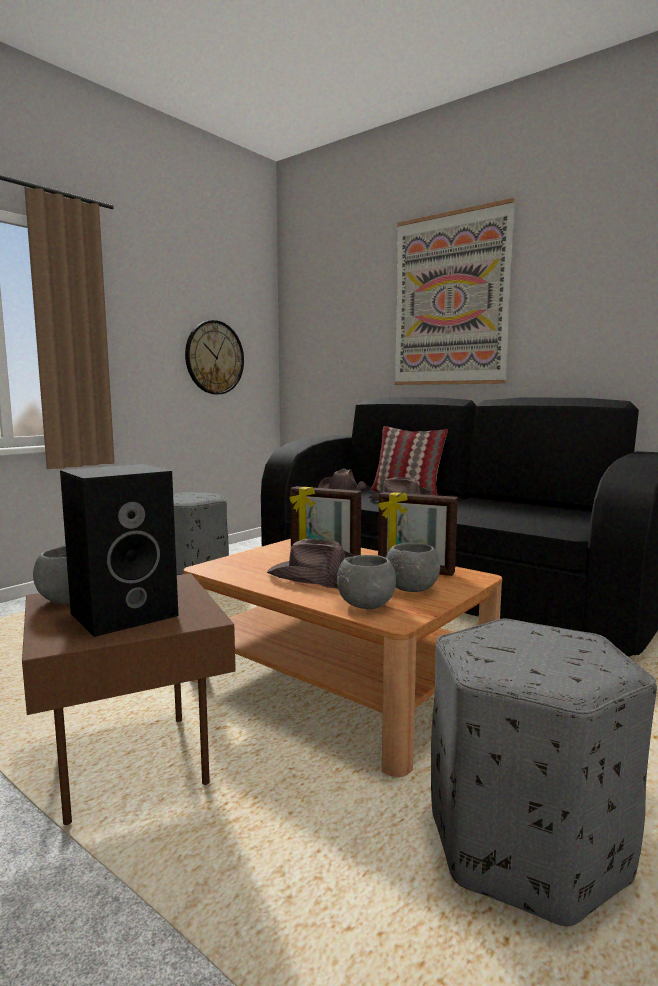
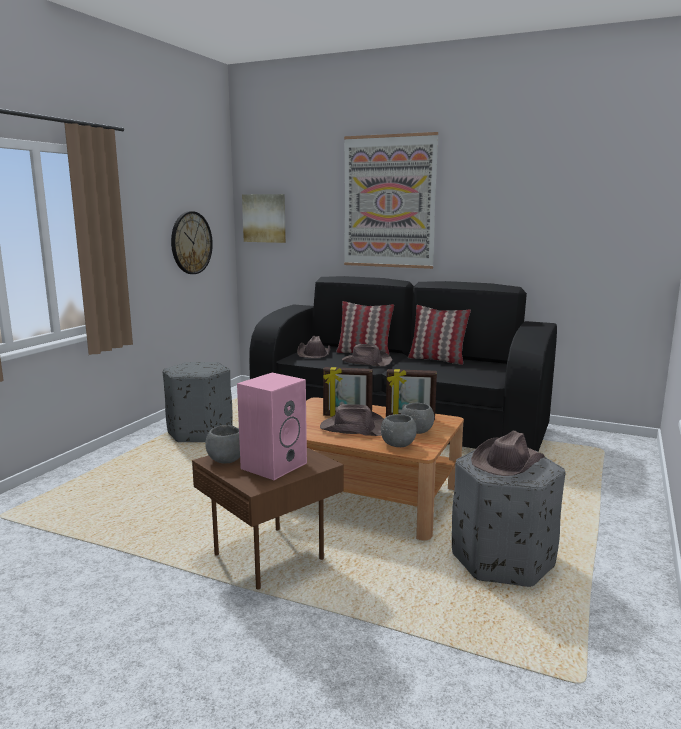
camera: 15 degrees left, 5 degrees up
black speaker [60,464,178,637] -> pink speaker [237,373,307,480]
none -> picture [242,194,286,243]
none -> pillow [408,305,471,365]
none -> brown hat [471,431,545,476]

